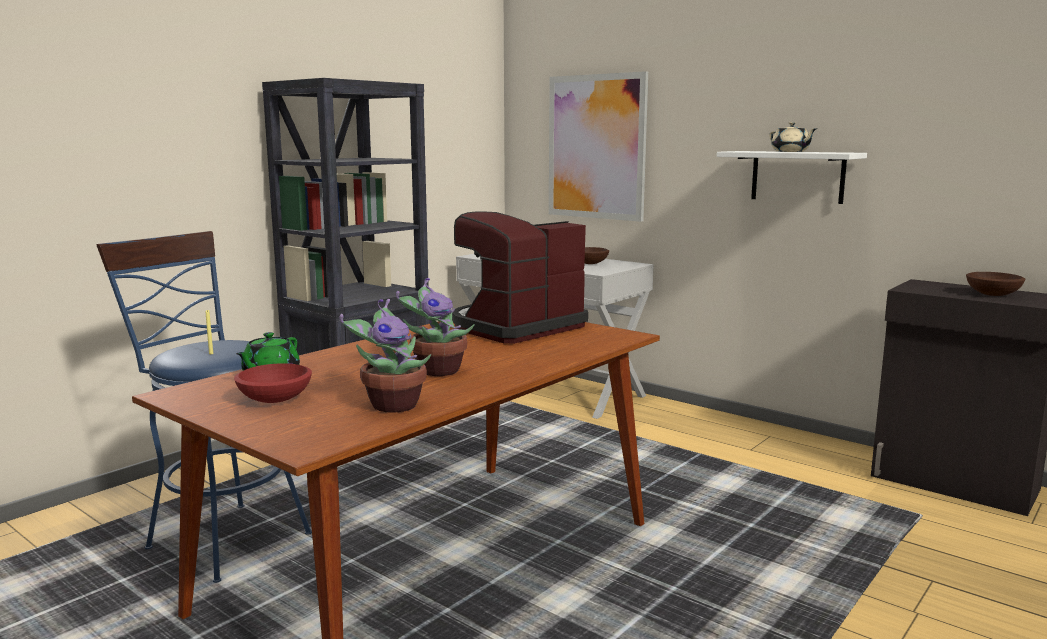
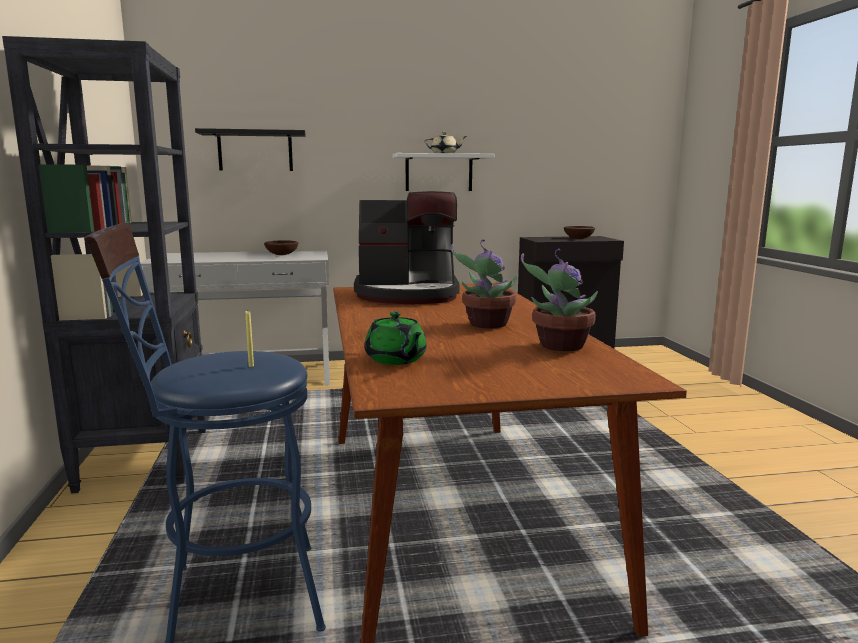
camera: 50 degrees left, 0 degrees up
red bowl [234,363,312,403] -> none
coffee machine [452,211,588,344] -> coffee machine turned 90 degrees counterclockwise [354,191,460,304]
picture [549,71,648,222] -> black shelf [195,128,306,171]

